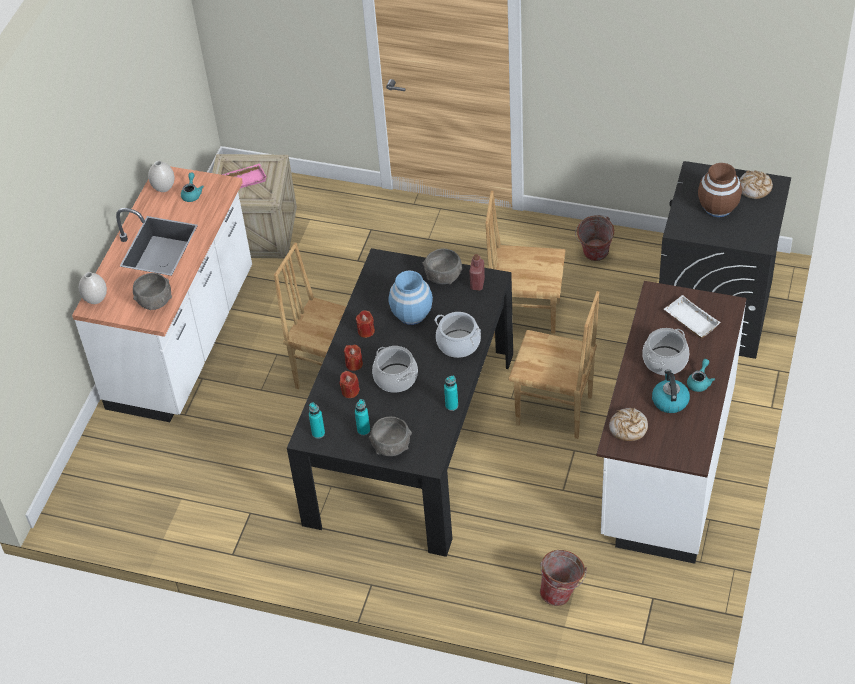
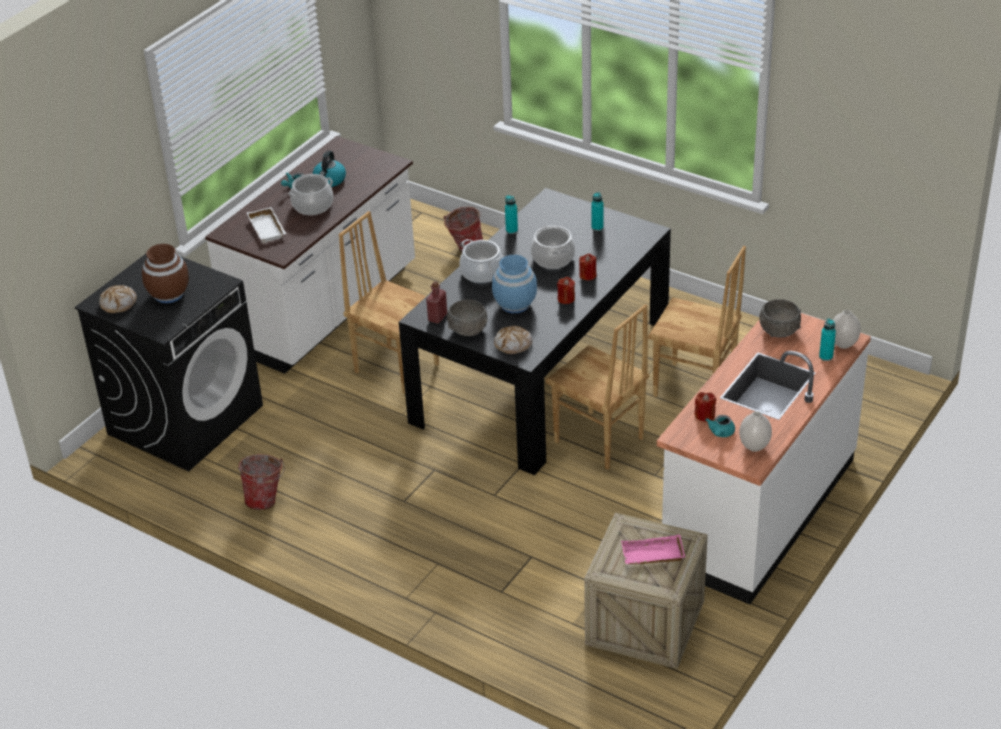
camera: 165 degrees left, 10 degrees down
turquoise bottle [309,402,325,439] -> turquoise bottle moved to [819,318,836,361]
red candle [340,371,360,398] -> red candle moved to [694,392,716,422]
grey bowl [369,416,412,456] -> none
brown chair [485,191,565,338] -> brown chair moved to [648,246,746,397]
bread [609,407,648,441] -> bread moved to [494,326,532,354]

